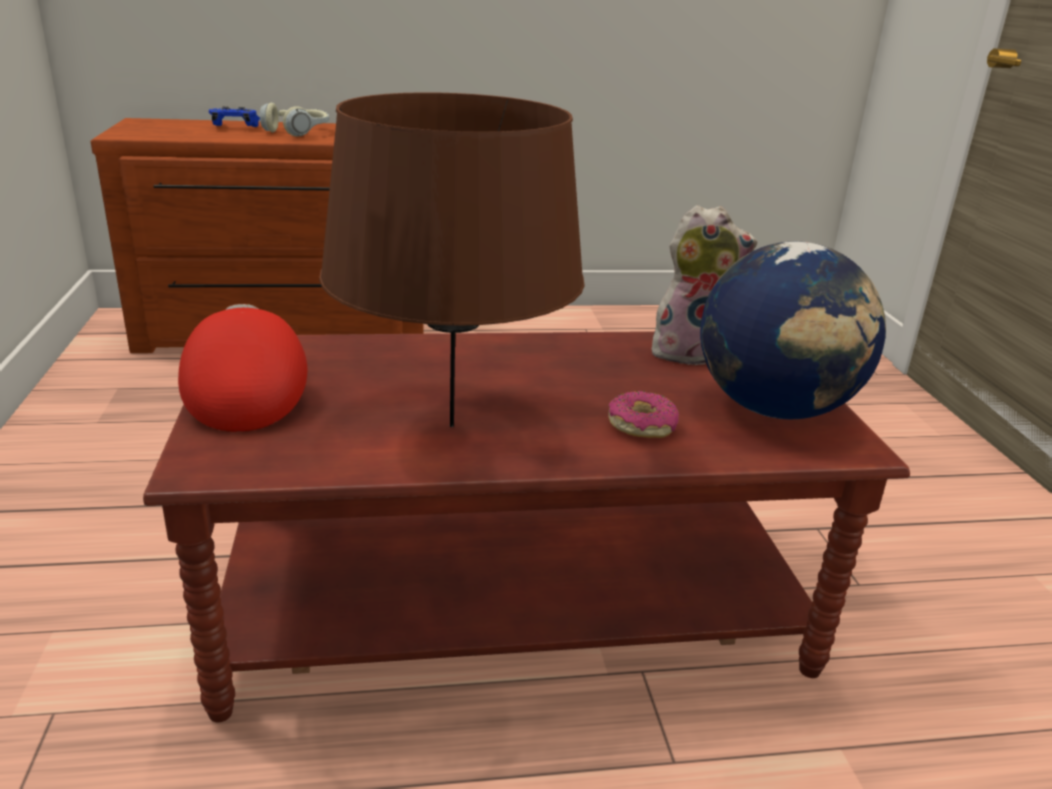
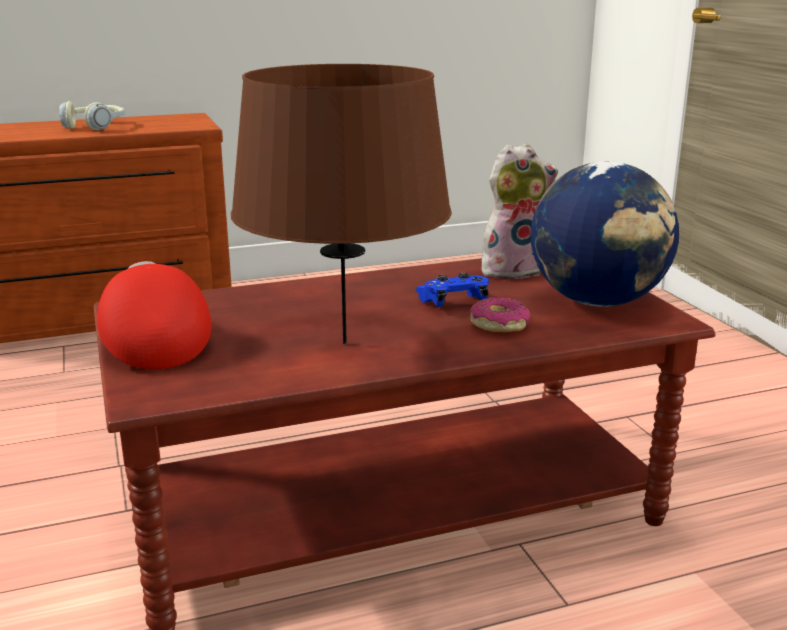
camera: 10 degrees left, 5 degrees down
blue game controller [209,106,260,127] -> blue game controller moved to [416,273,489,307]

